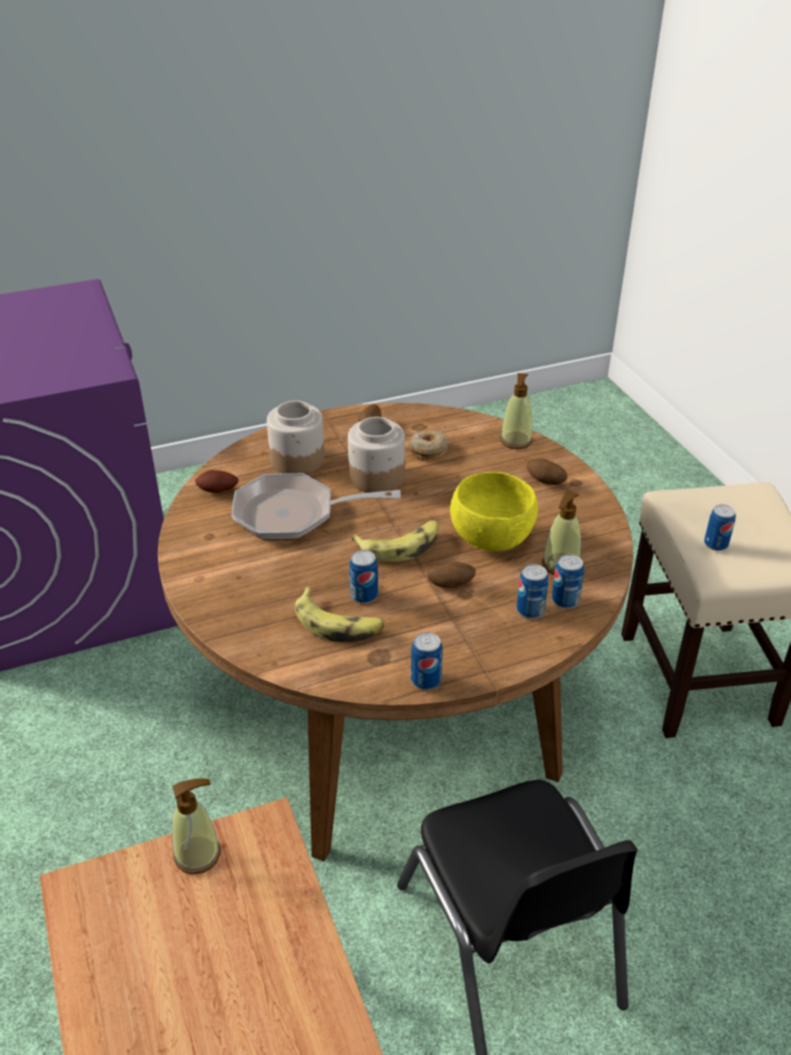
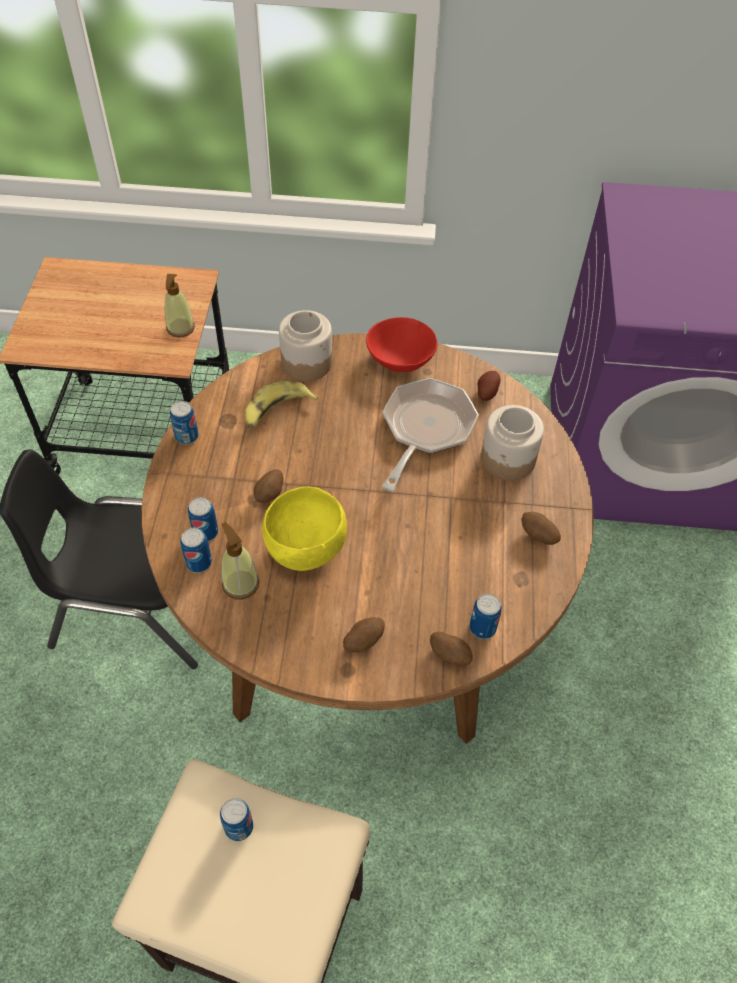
camera: 115 degrees right, 15 degrees up
jar [348,417,405,493] -> jar moved to [279,310,332,381]
can [349,550,378,604] -> can moved to [469,594,502,639]
banana [352,520,439,562] -> none
donut [409,431,449,460] -> none
soap dispenser [500,373,533,449] -> potato [430,632,473,666]
none -> red bowl [366,317,437,372]

